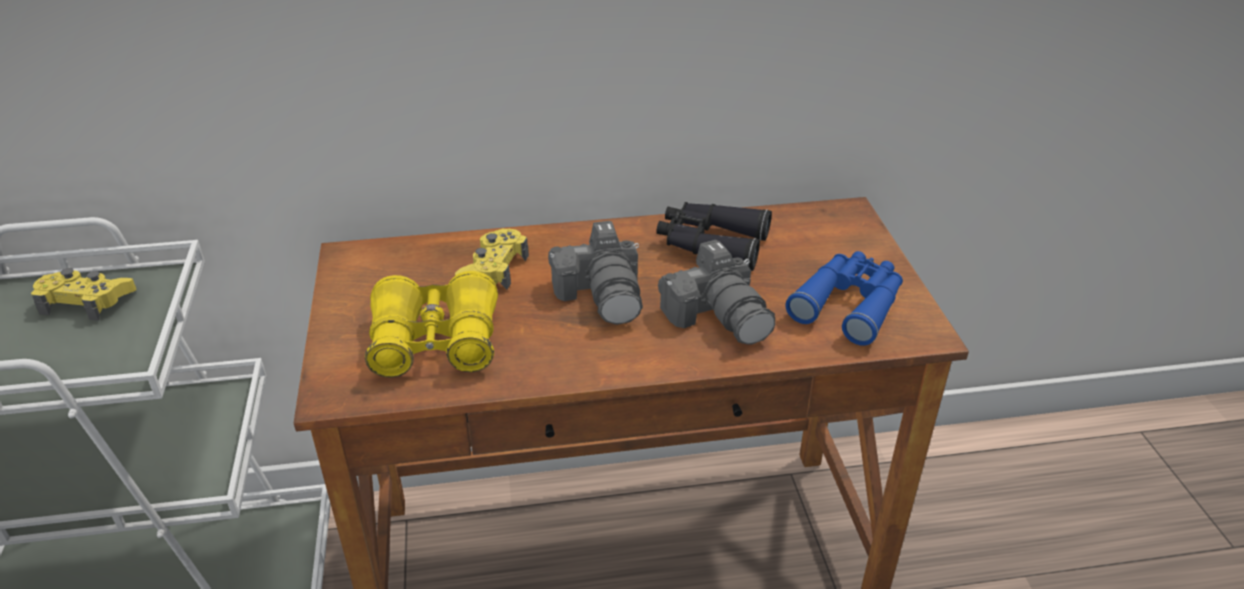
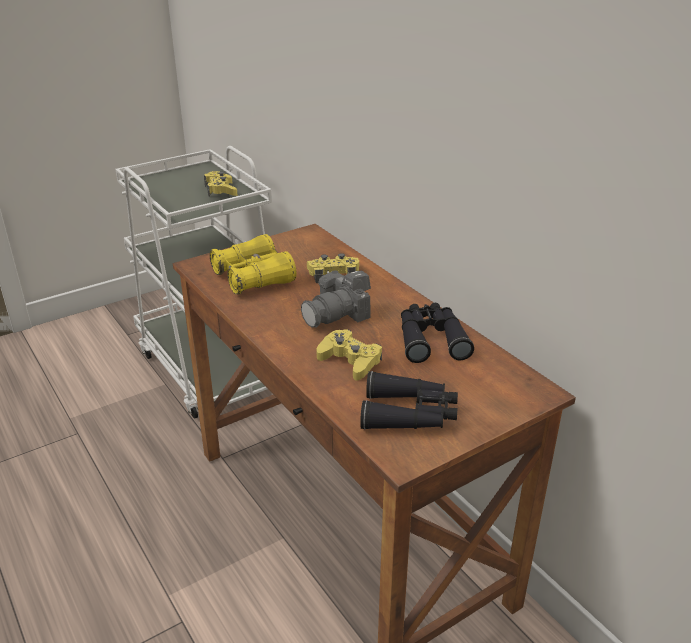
camera: 65 degrees right, 5 degrees down
camera [658,240,775,345] -> yellow game controller [317,329,382,381]
blue binoculars [785,251,903,346] -> black binoculars [360,371,458,430]

